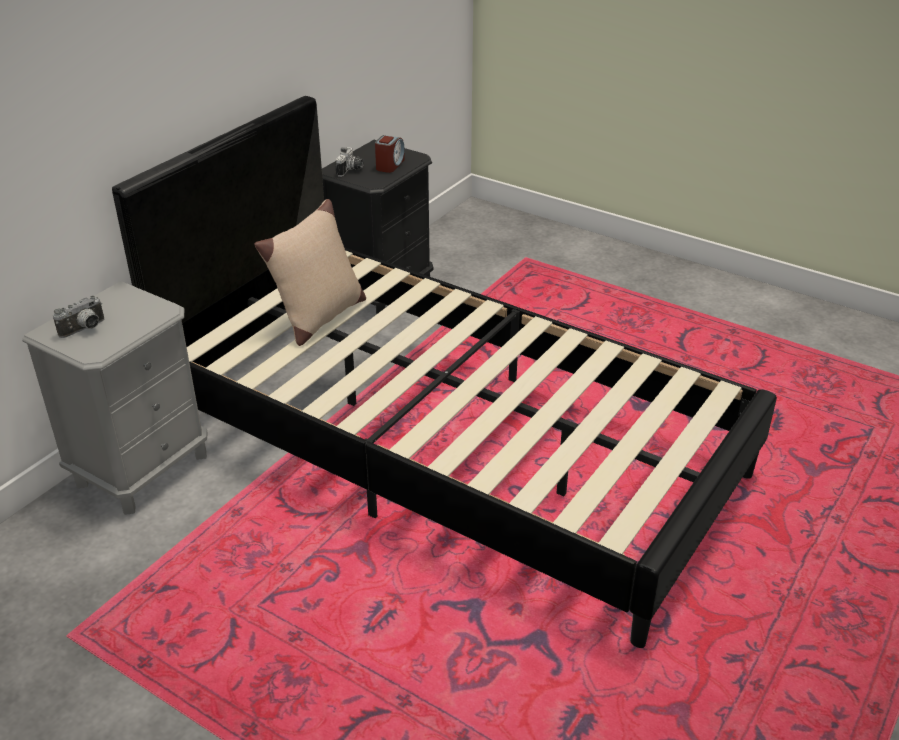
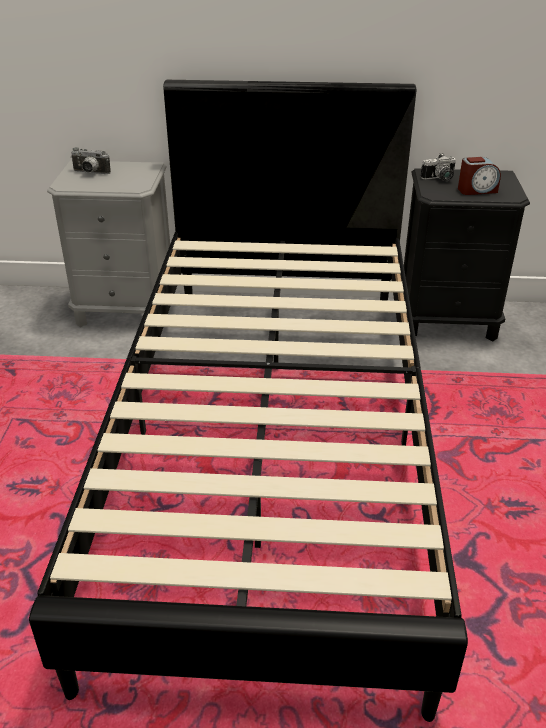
camera: 60 degrees right, 0 degrees up
beige pillow [254,199,366,346] -> none

